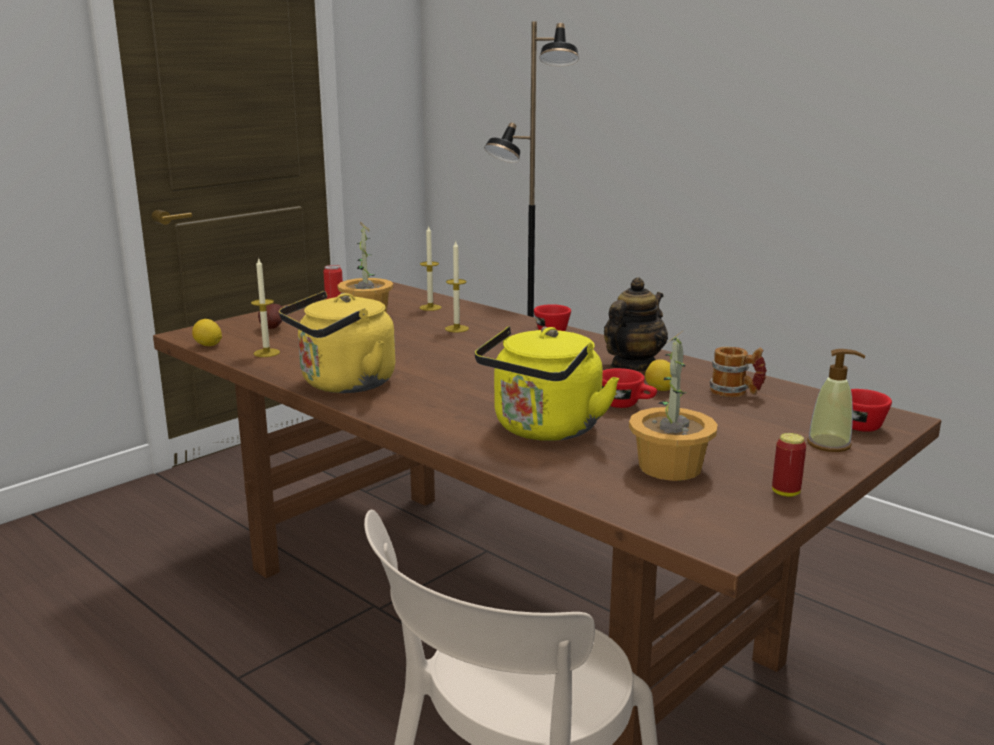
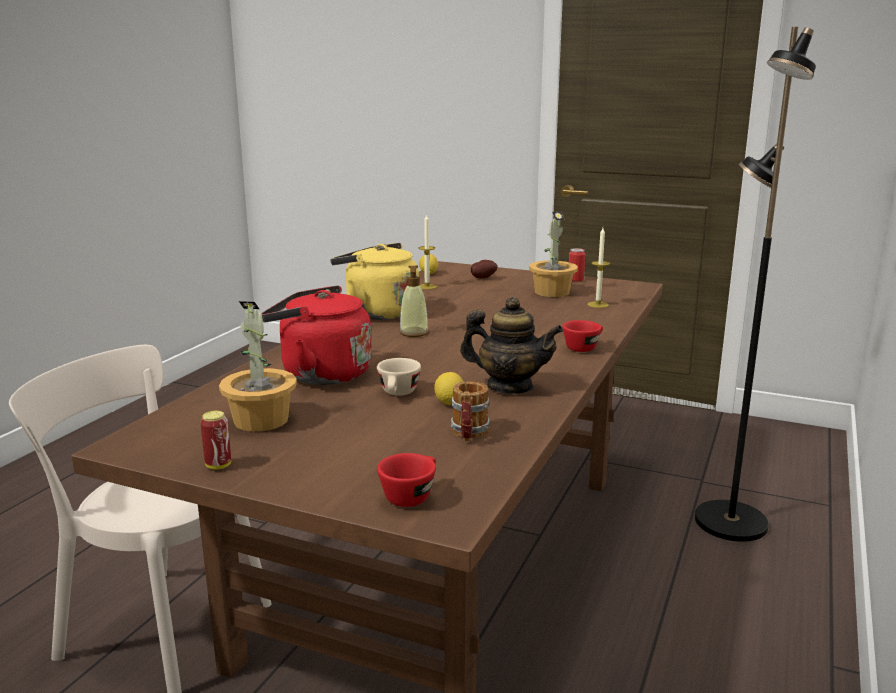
camera: 70 degrees right, 0 degrees up
candle [445,240,469,333] -> none
yellow kettle [475,326,620,441] -> red kettle [262,285,372,385]
red cup [602,368,657,408] -> beige cup [377,358,421,396]
soap dispenser [807,349,865,452] -> soap dispenser moved to [399,266,429,337]

